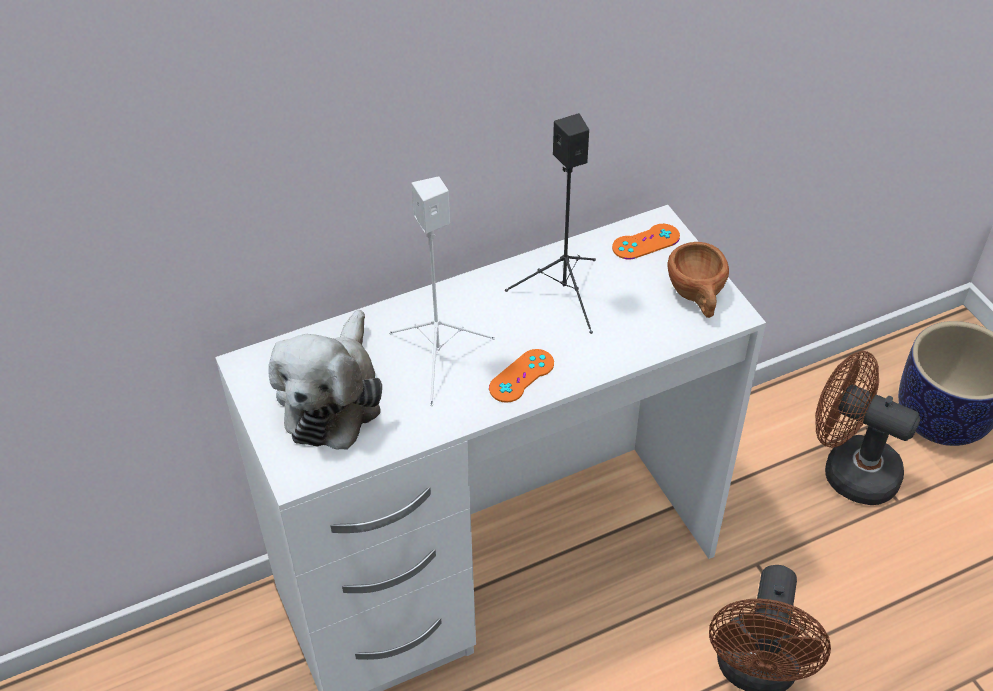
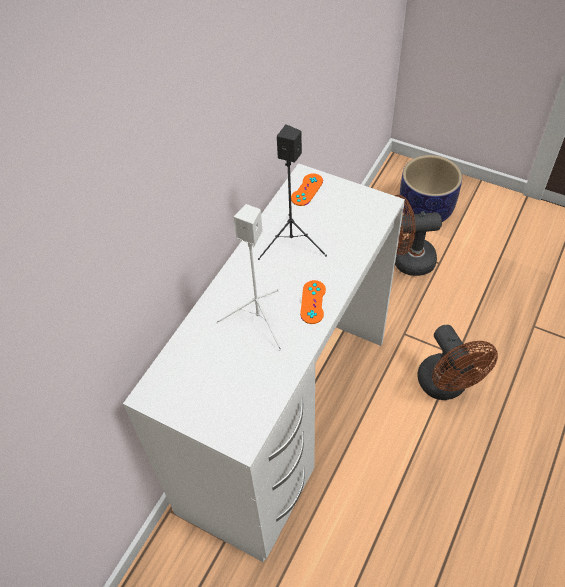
camera: 35 degrees left, 5 degrees up
plush toy [268,310,382,450] -> none
brown cup [667,242,729,318] -> none

